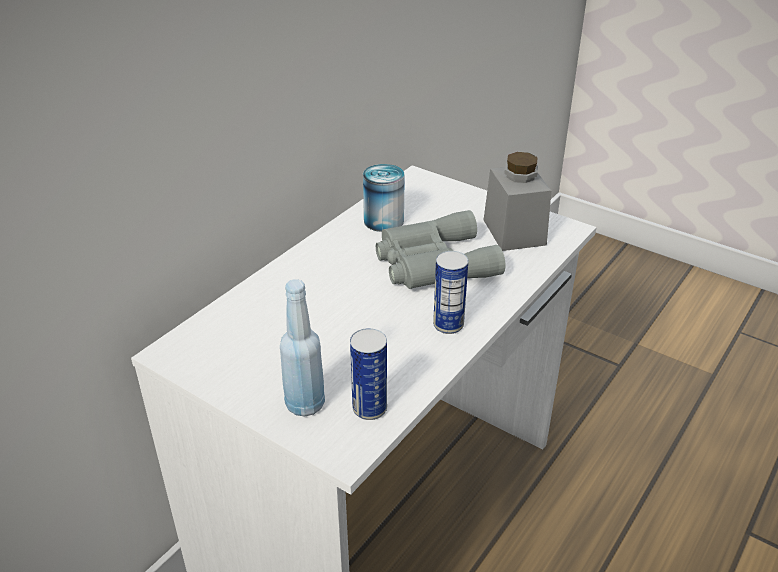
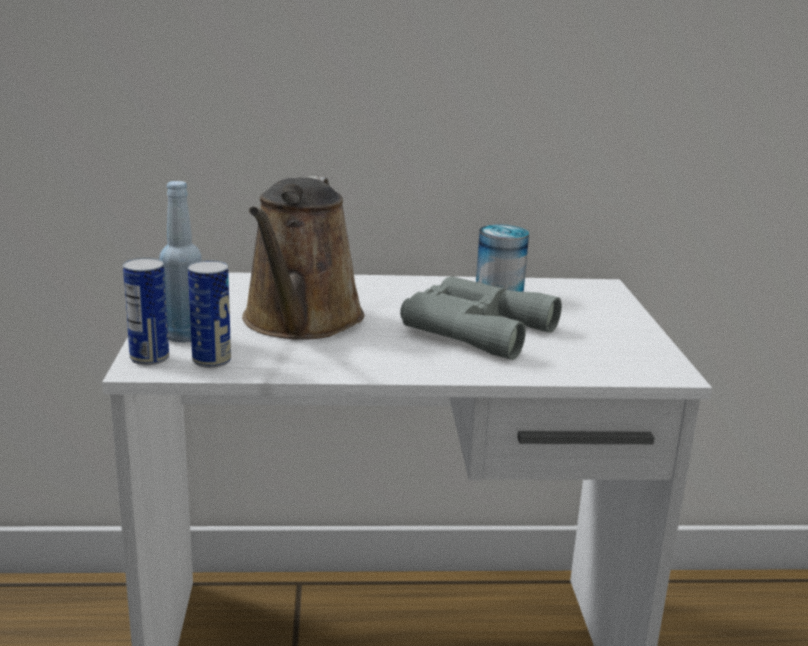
camera: 50 degrees right, 15 degrees down
can [433,251,468,334] -> can moved to [123,258,169,365]
grey jar [484,152,551,251] -> none
none -> brown watering can [242,176,364,340]

